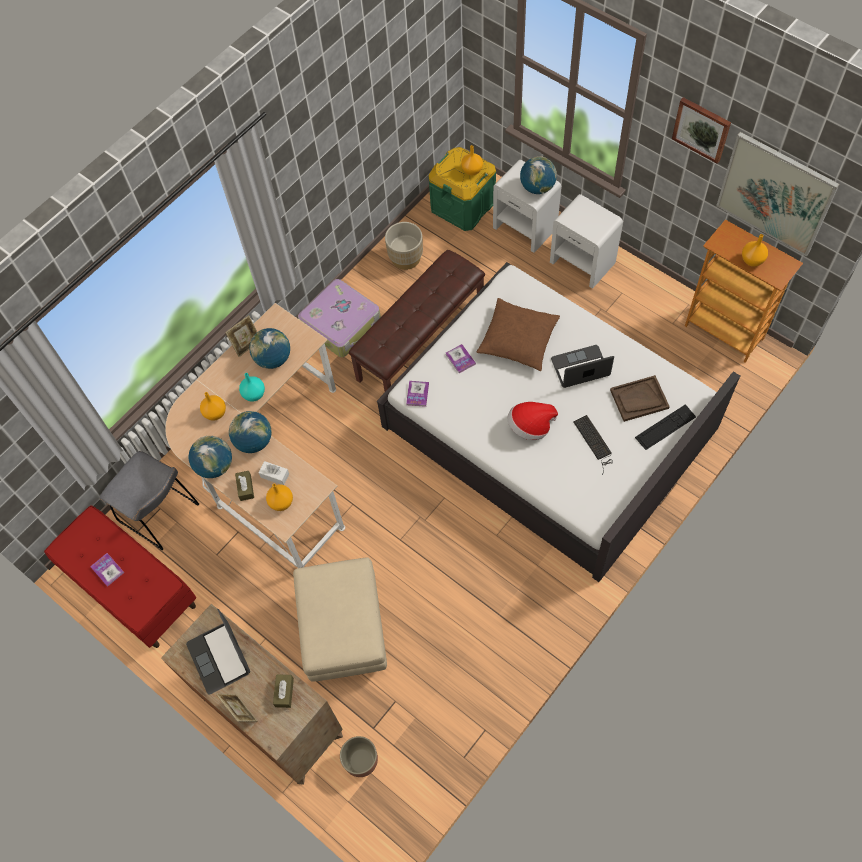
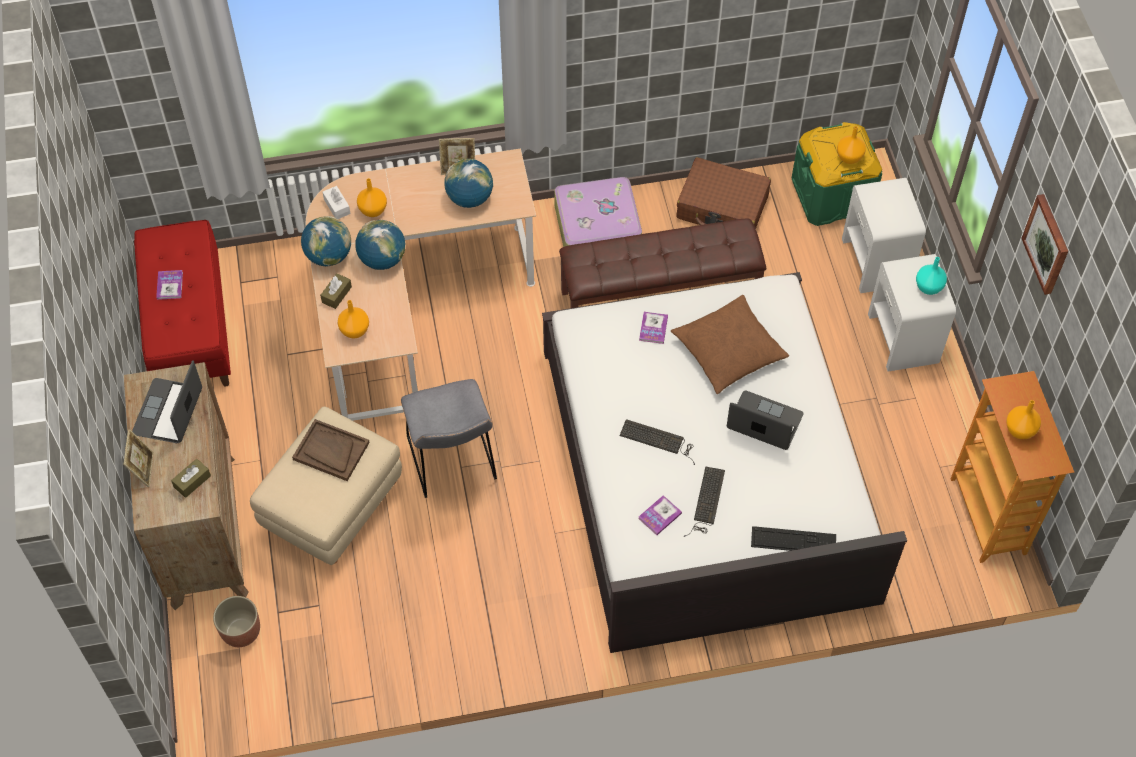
camera: 35 degrees right, 5 degrees down
grey chair [100,451,199,550] -> grey chair moved to [401,379,497,498]
turquoise vase [239,373,265,402] -> turquoise vase moved to [916,257,947,295]
white tissue box [259,461,289,485] -> white tissue box moved to [323,186,350,219]
beige planter [385,222,423,270] -> brown suitcase [677,157,771,228]
book [406,381,429,407] -> book moved to [638,495,682,535]
hat [508,402,558,440] -> keyboard [620,419,695,465]
globe [520,156,557,194] -> none
brown tray [610,375,670,422] -> brown tray moved to [292,419,369,481]
picture [716,132,840,257] -> none

